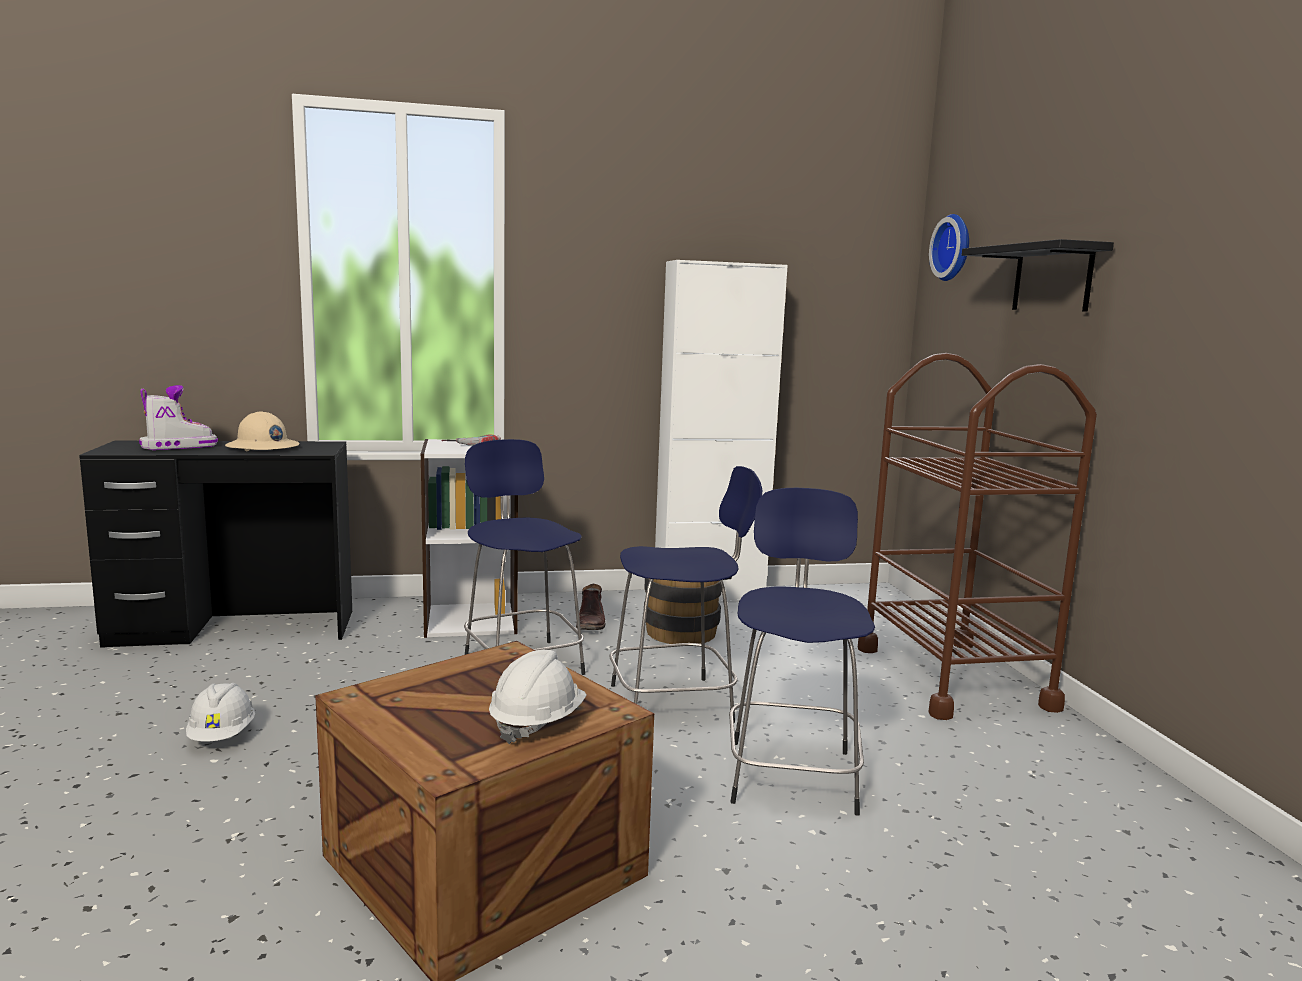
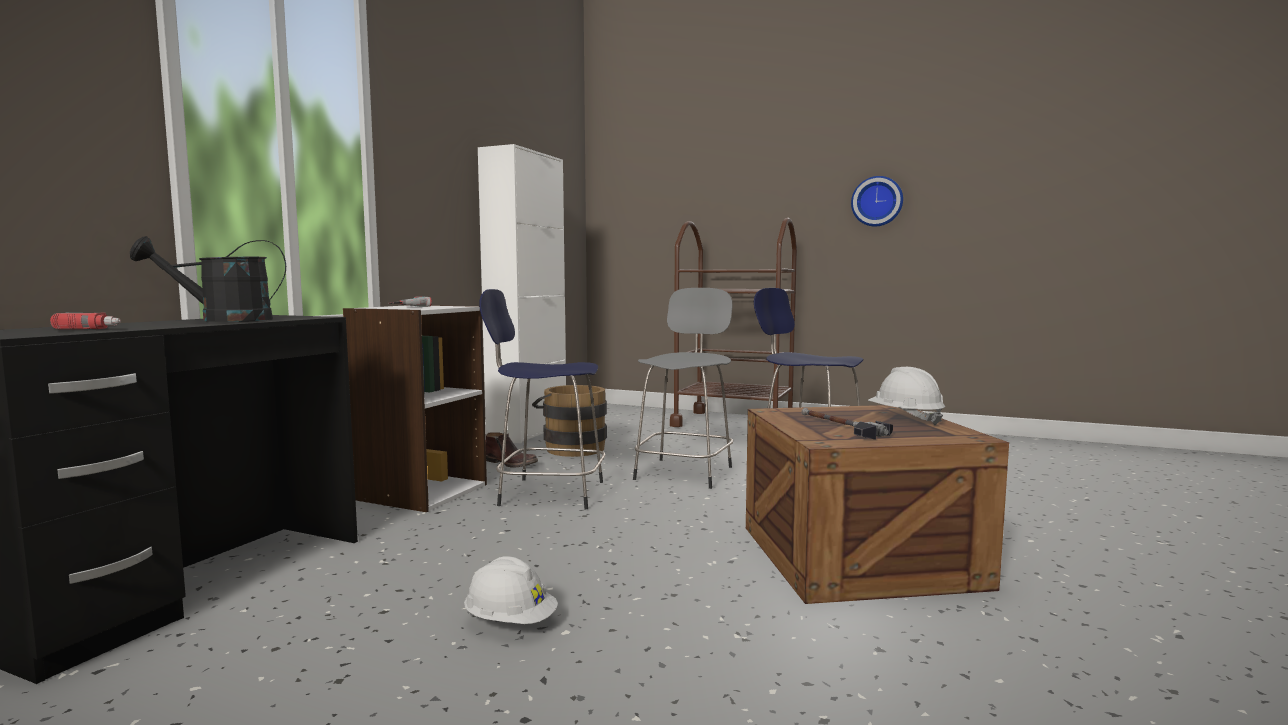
camera: 55 degrees left, 5 degrees down
boot [139,385,218,450] -> power drill [50,313,121,330]
beige hard hat [225,411,299,451] -> black watering can [130,236,286,322]
blue stool [609,466,762,723] -> grey stool [633,288,733,489]
wall clock [929,214,969,281] -> wall clock moved to [851,176,903,227]
black shelf [962,239,1114,312] -> none
none -> hammer [802,408,893,440]

